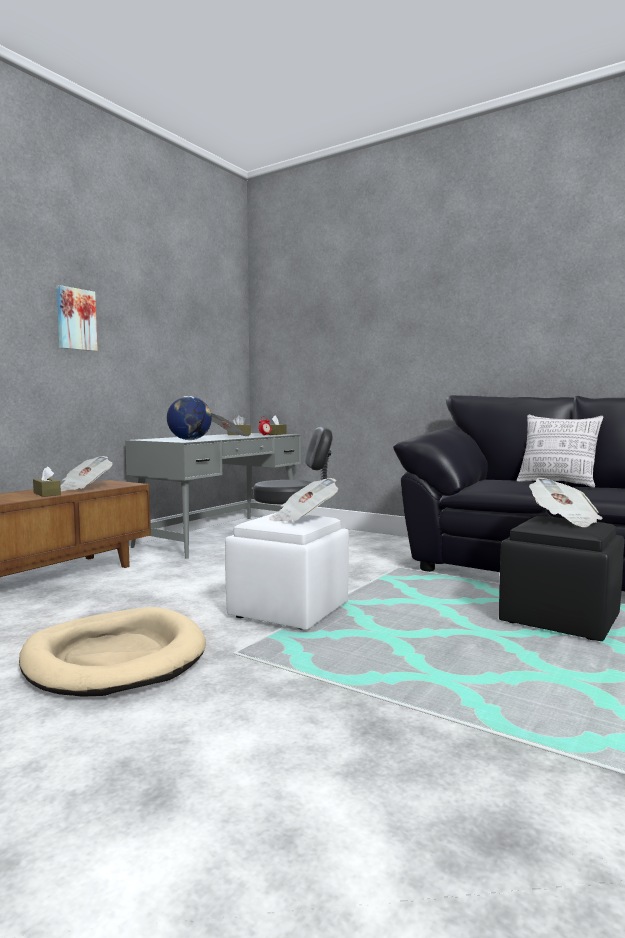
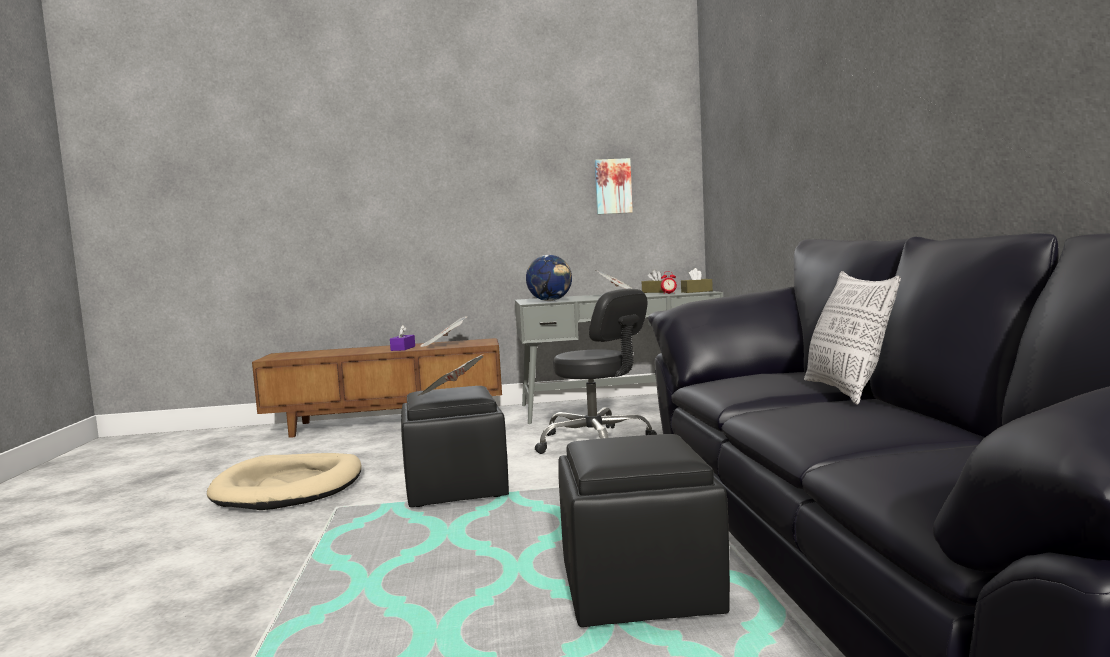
camera: 50 degrees right, 0 degrees up
brown tissue box [33,466,61,497] -> purple tissue box [390,325,415,351]
picture [56,285,98,351] -> picture moved to [594,158,633,215]
white ottoman [225,513,349,630] -> black ottoman [401,386,509,507]
newspaper [529,478,603,527] -> none

